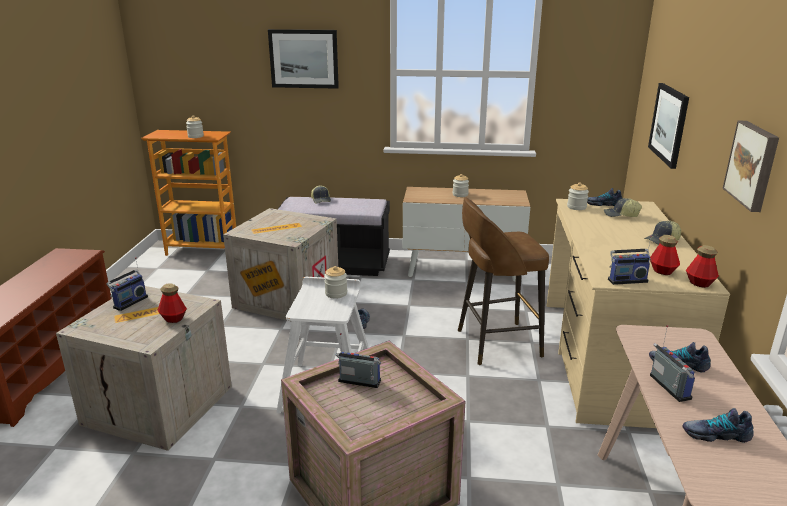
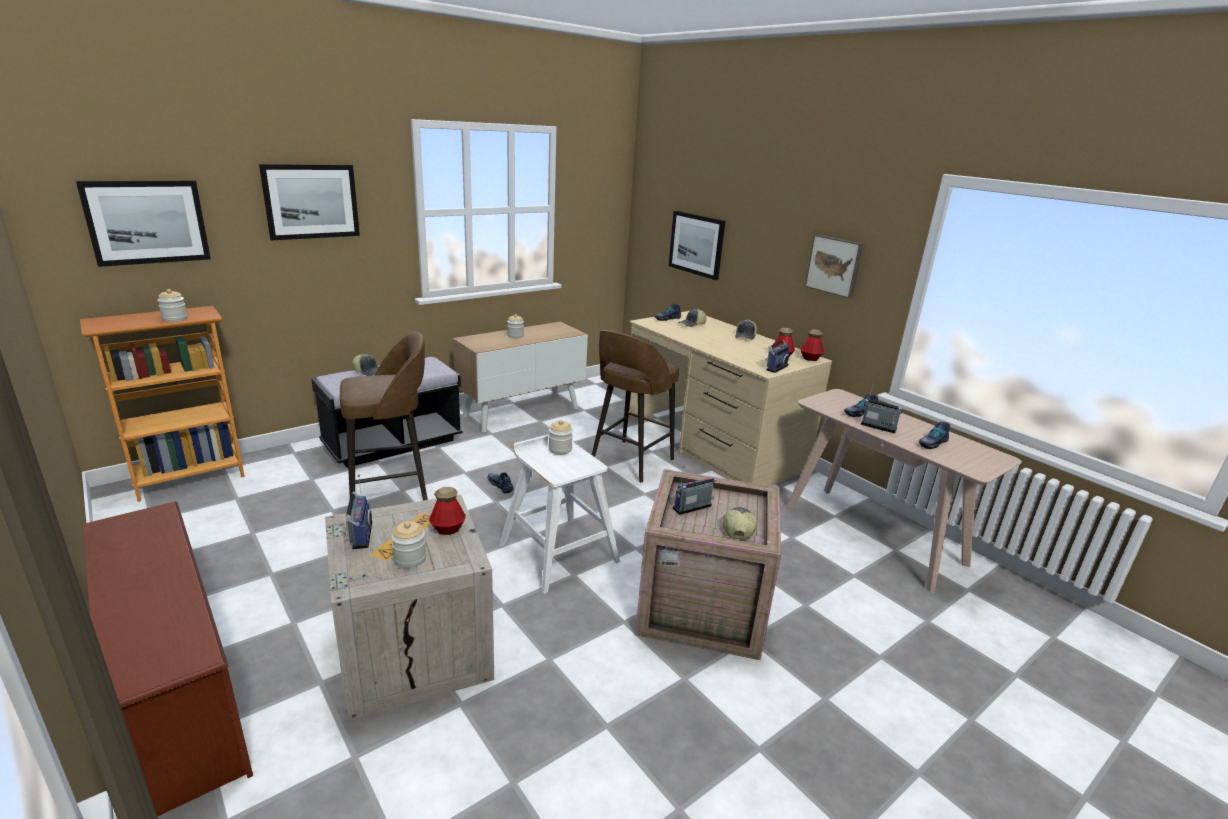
camera: 45 degrees left, 0 degrees up
crate [223,208,338,321] -> brown stool [340,332,428,501]
jar [567,182,589,210] -> jar moved to [391,521,427,568]
none -> picture [76,181,211,267]
none -> cap [722,507,756,540]

